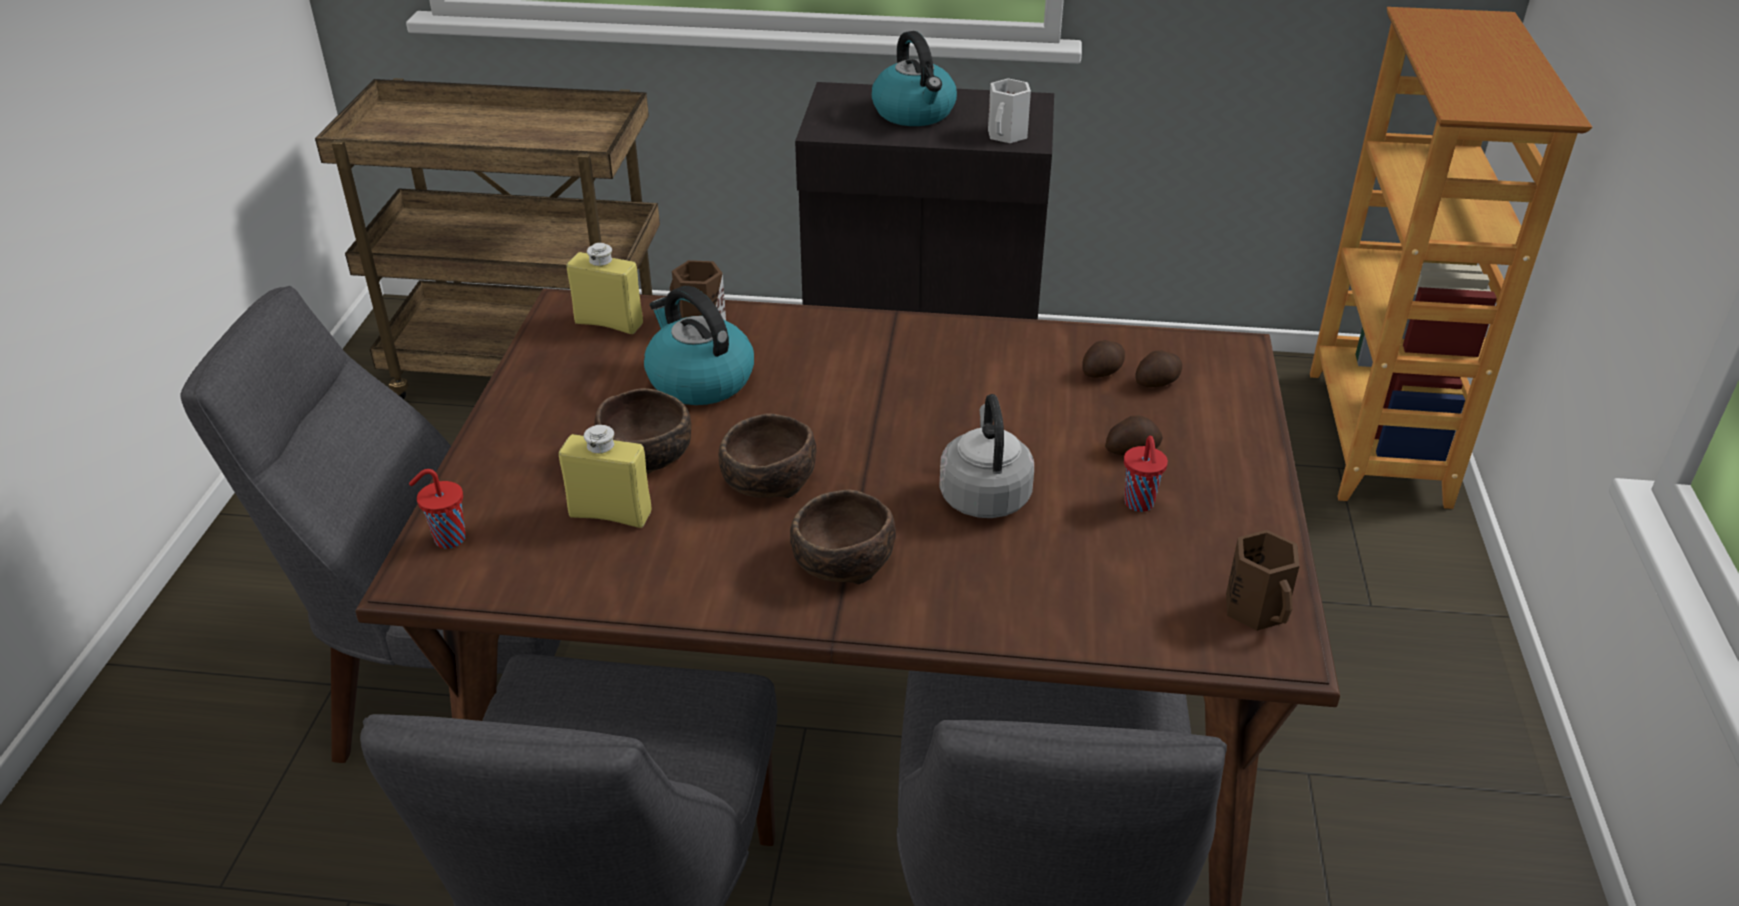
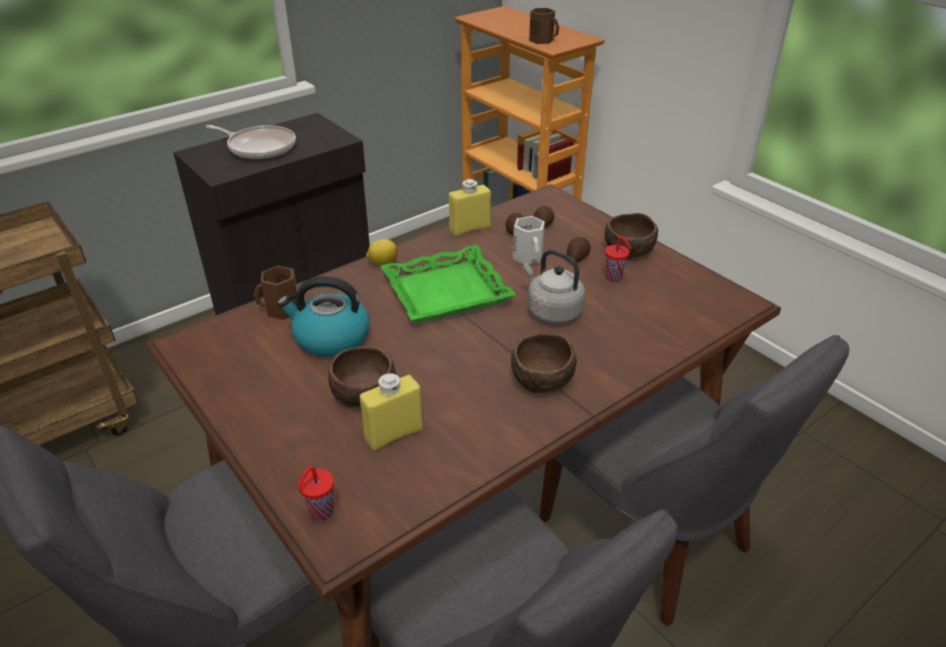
camera: 45 degrees left, 0 degrees up
yellow bottle [567,243,643,334] -> yellow bottle moved to [449,179,491,237]
brown bowl [718,414,817,498] -> brown bowl moved to [605,213,658,259]
kettle [872,31,957,126] -> frying pan [206,125,296,160]
white mug [988,78,1031,143] -> white mug moved to [513,216,545,264]
brown mug [1226,530,1299,631] -> brown mug moved to [529,8,559,44]
none -> lemon [366,239,398,265]
none -> green tray [381,245,516,322]

